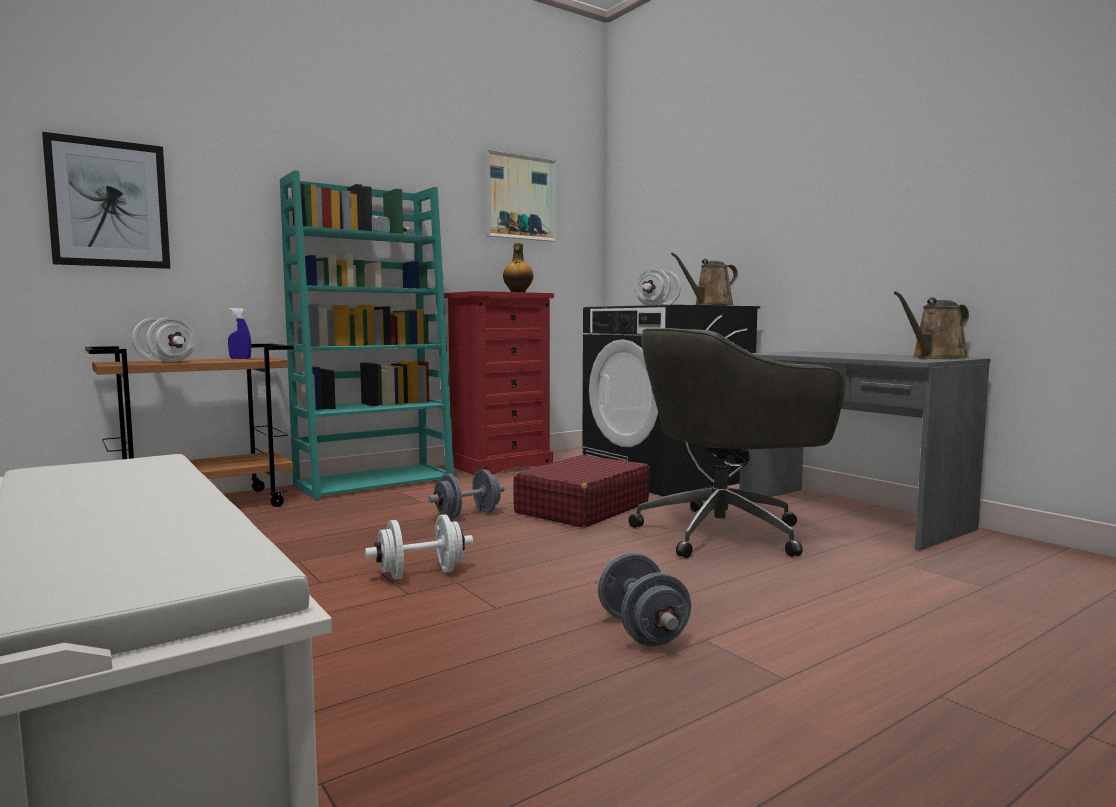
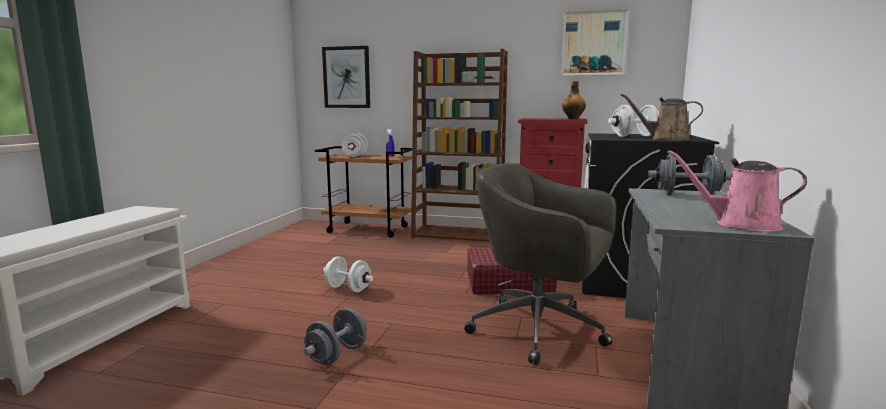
camera: 50 degrees right, 5 degrees up
turquoise bookcase [280,170,454,500] -> brown bookcase [411,49,508,242]
grey dumbbell [428,469,505,519] -> grey dumbbell moved to [648,154,733,195]
brown watering can [894,291,969,359] -> pink watering can [667,150,807,232]

